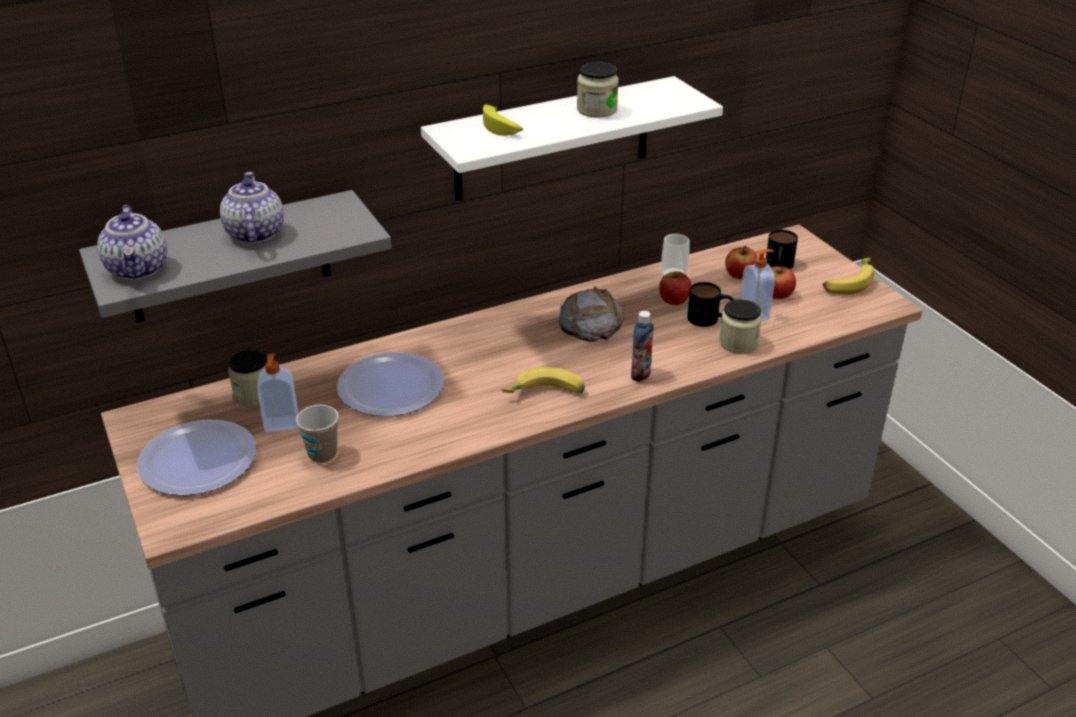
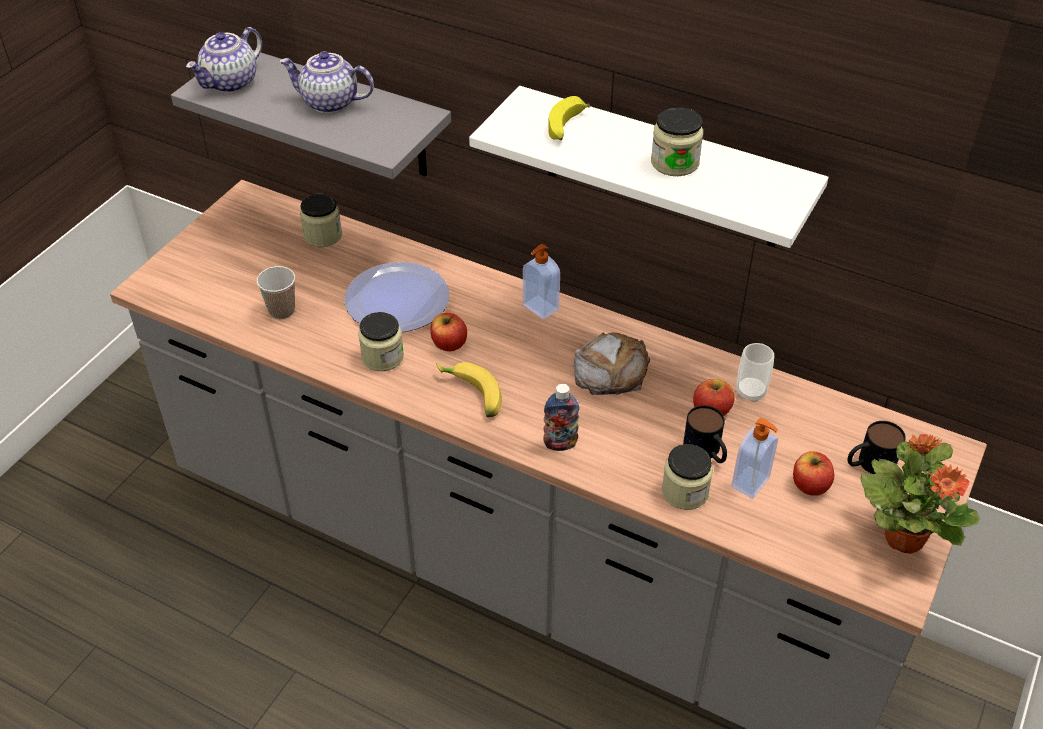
camera: 55 degrees right, 10 degrees up
plate [137,419,256,496] -> none
teapot [220,172,284,244] -> teapot turned 120 degrees counterclockwise [279,51,374,114]
soap dispenser [257,354,298,432] -> soap dispenser moved to [523,244,560,319]
apple [725,246,758,279] -> apple moved to [430,313,467,351]
banana [823,258,875,295] -> potted plant [860,434,980,554]
none -> jar [358,312,404,371]

